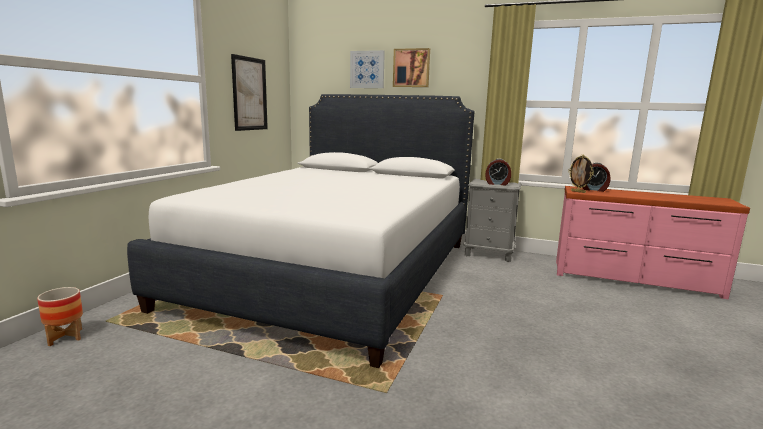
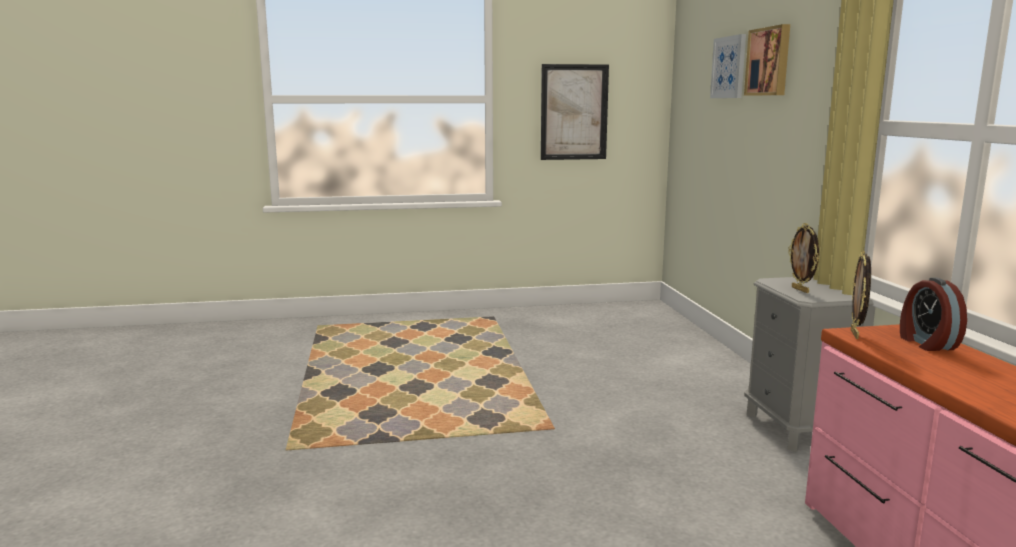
camera: 60 degrees right, 0 degrees up
planter [37,287,83,346] -> none
white bed [127,94,474,368] -> none
alarm clock [485,159,511,185] -> picture frame [788,223,819,293]

